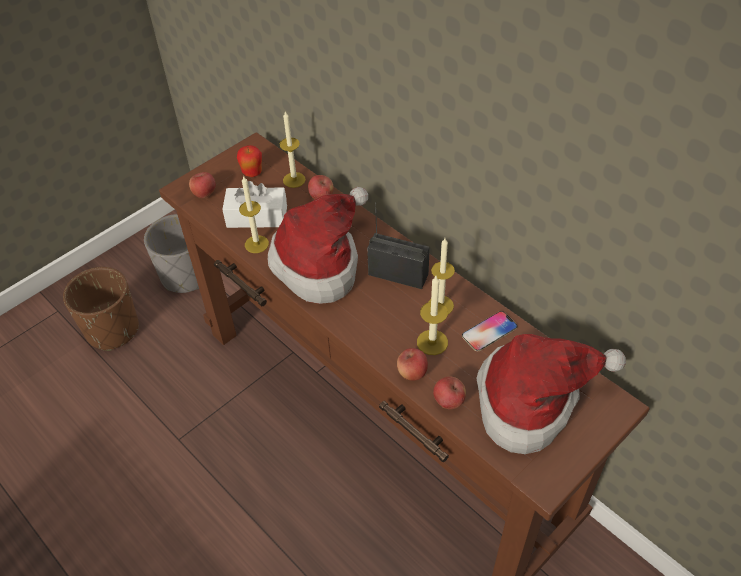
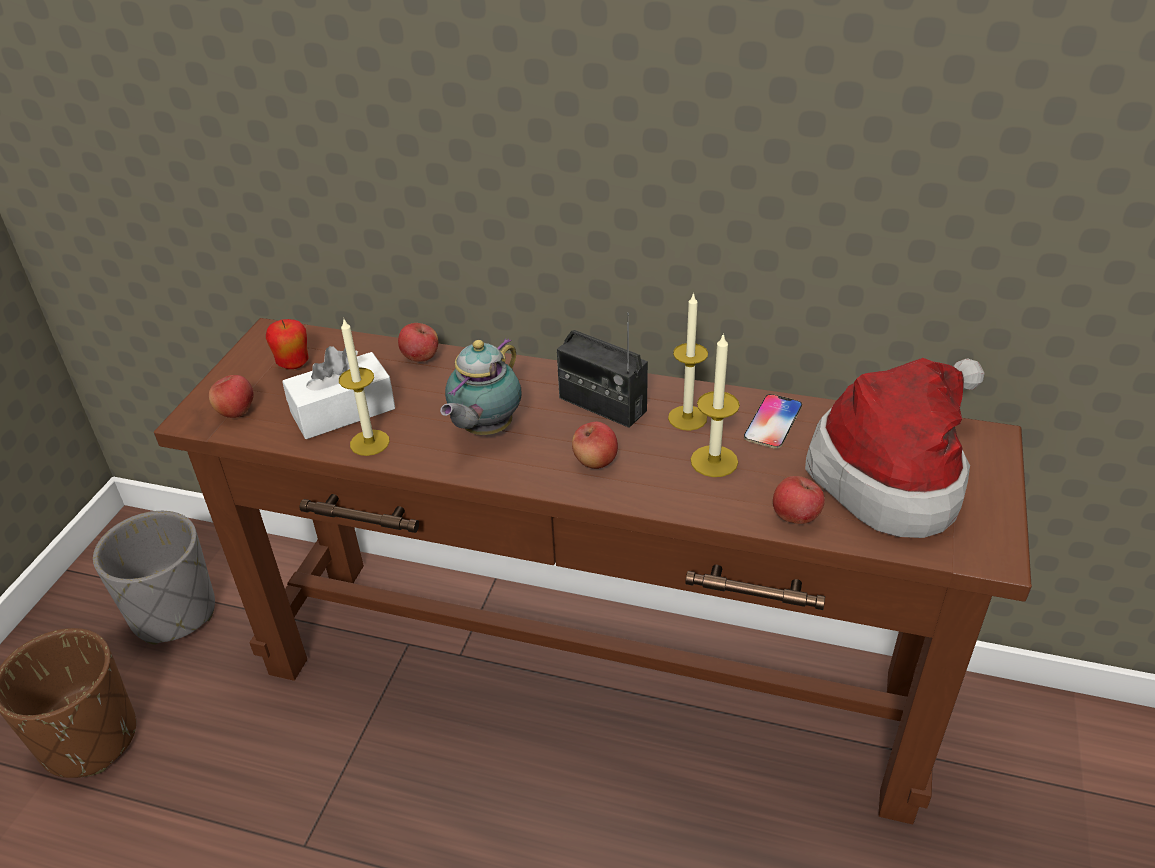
camera: 30 degrees left, 10 degrees down
hat [268,187,368,304] -> teapot [440,338,522,435]
candle [280,112,306,188] -> none
radio [367,202,430,289] -> radio turned 135 degrees counterclockwise [557,312,648,428]
apple [397,348,428,381] -> apple moved to [572,422,618,469]

